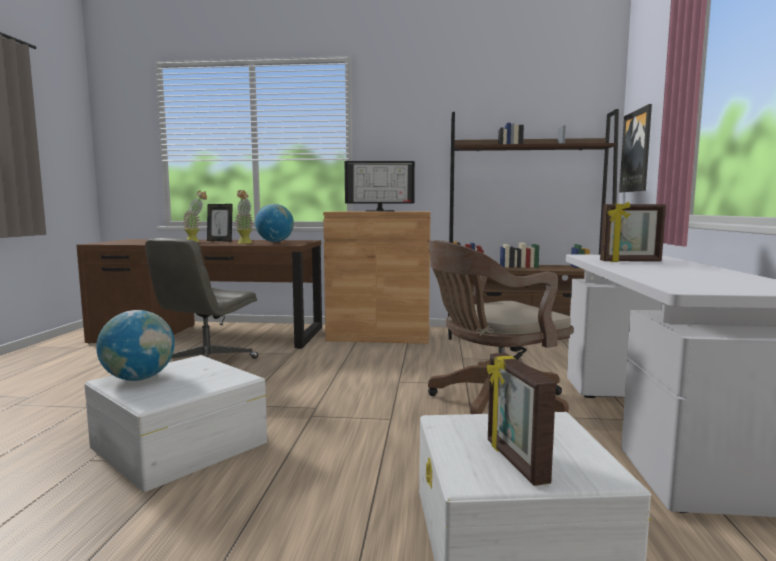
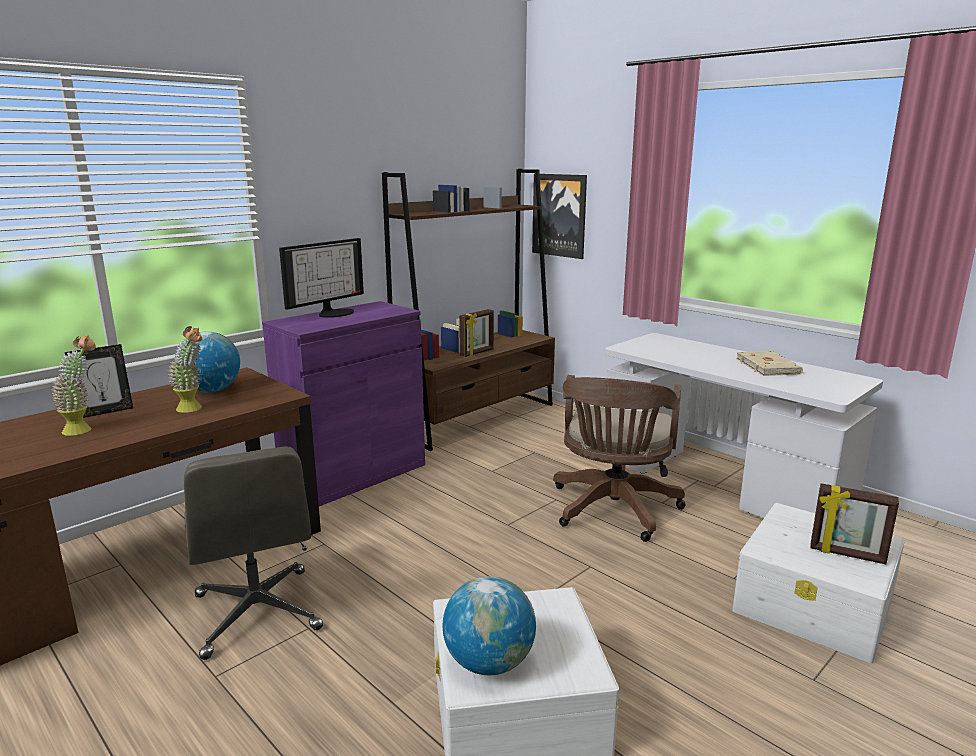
camera: 50 degrees left, 10 degrees up
brown cabinet [323,211,431,344] -> purple cabinet [262,301,425,506]
picture frame [600,202,666,262] -> picture frame moved to [459,309,494,357]
none -> beige book [736,351,803,376]

